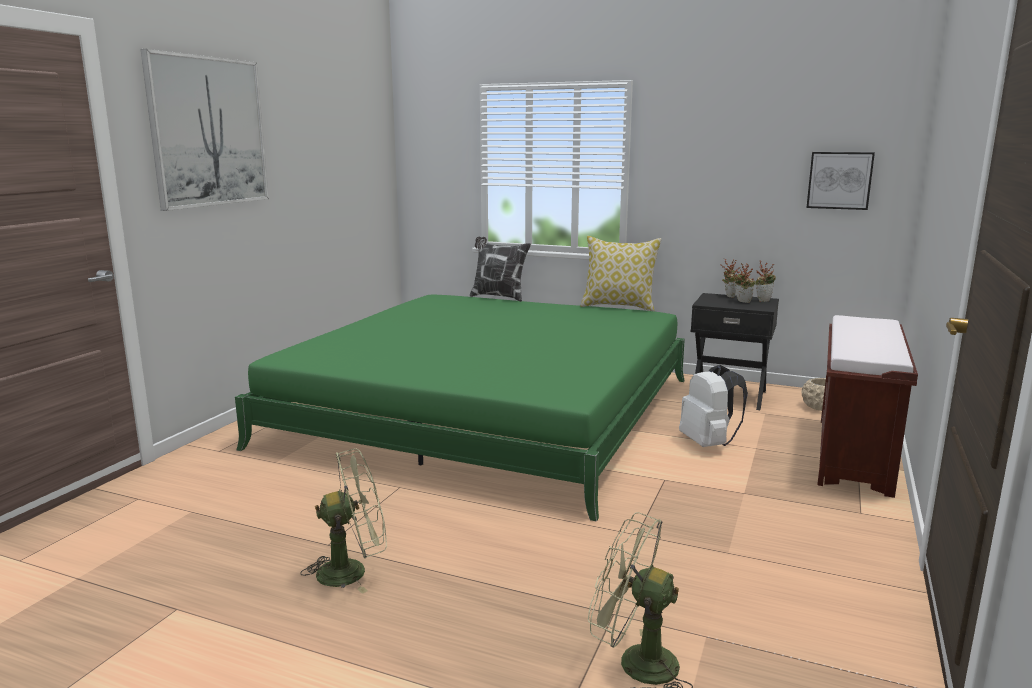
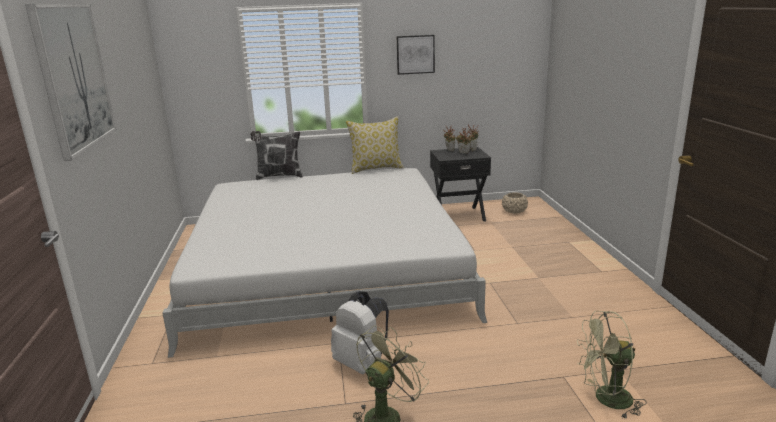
camera: 30 degrees left, 5 degrees up
green bed [235,295,685,522] -> white bed [162,168,487,358]
white backpack [679,365,748,447] -> white backpack moved to [331,291,389,374]
picture [806,152,875,210] -> picture moved to [397,35,435,75]
brown bench [817,315,918,498] -> none

